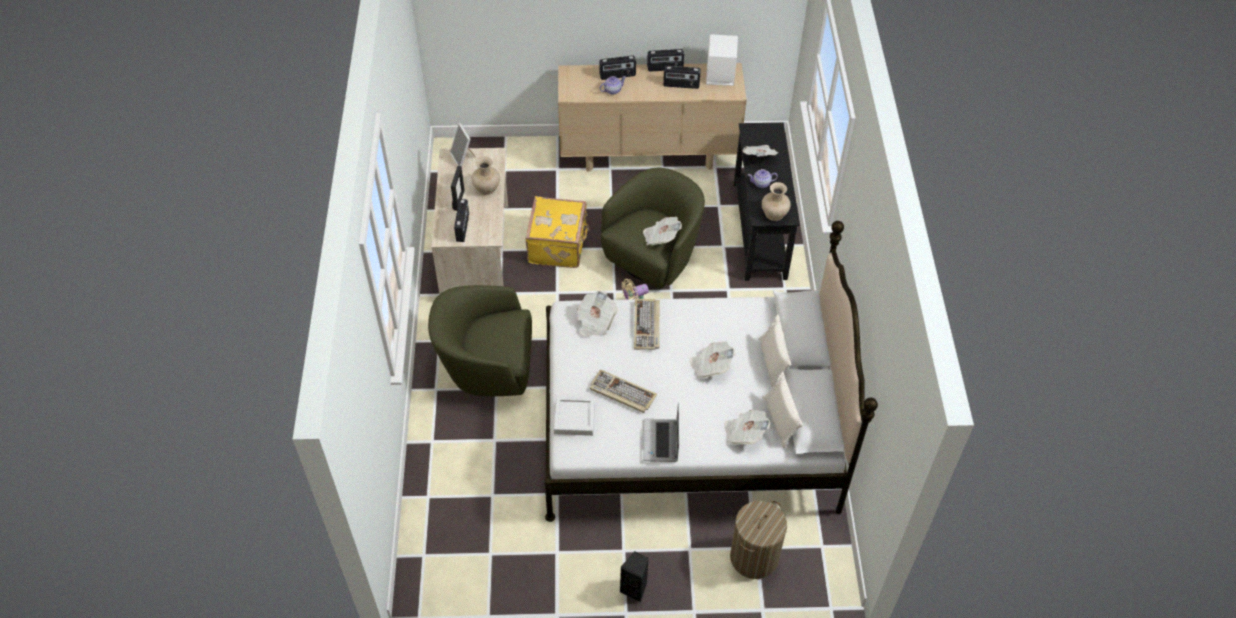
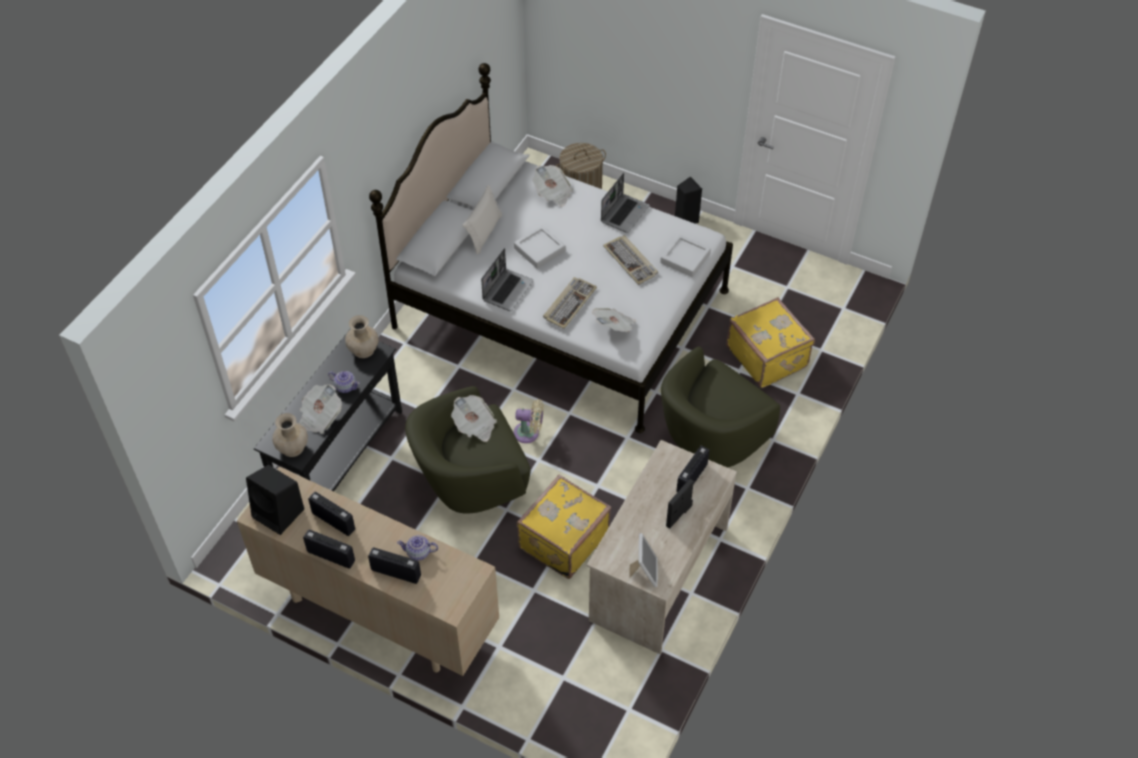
camera: 150 degrees left, 0 degrees up
green armchair [428,285,532,396] -> green armchair turned 105 degrees clockwise [661,347,780,468]
beige vase [471,157,500,195] -> beige vase moved to [272,413,308,457]
newspaper [689,341,735,378] -> grey tray [514,225,565,269]
white speaker [706,34,738,86] -> black speaker [246,465,304,535]
white pillow [763,372,803,448] -> none
none -> laptop [481,248,534,311]
none -> yellow suitcase [726,297,815,388]

